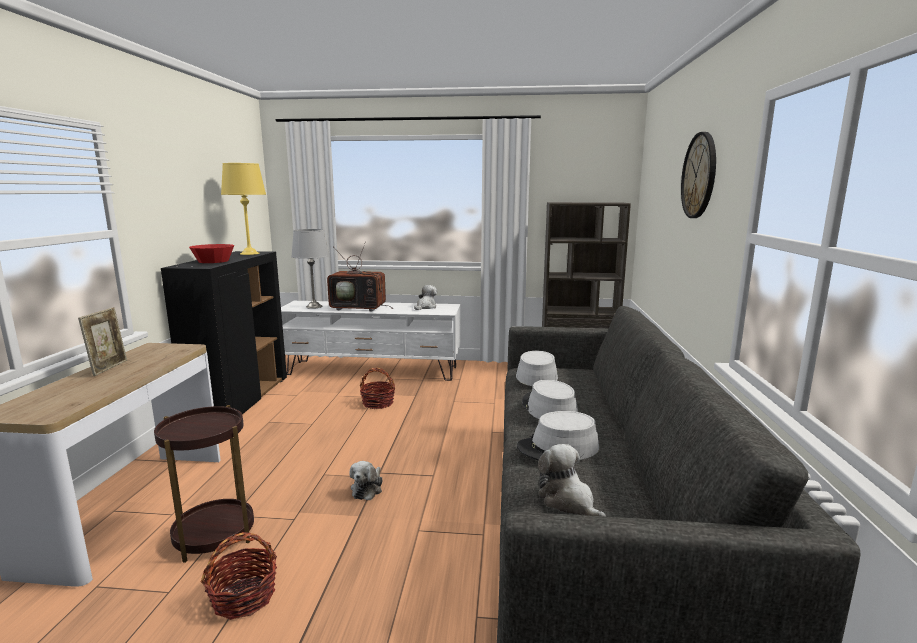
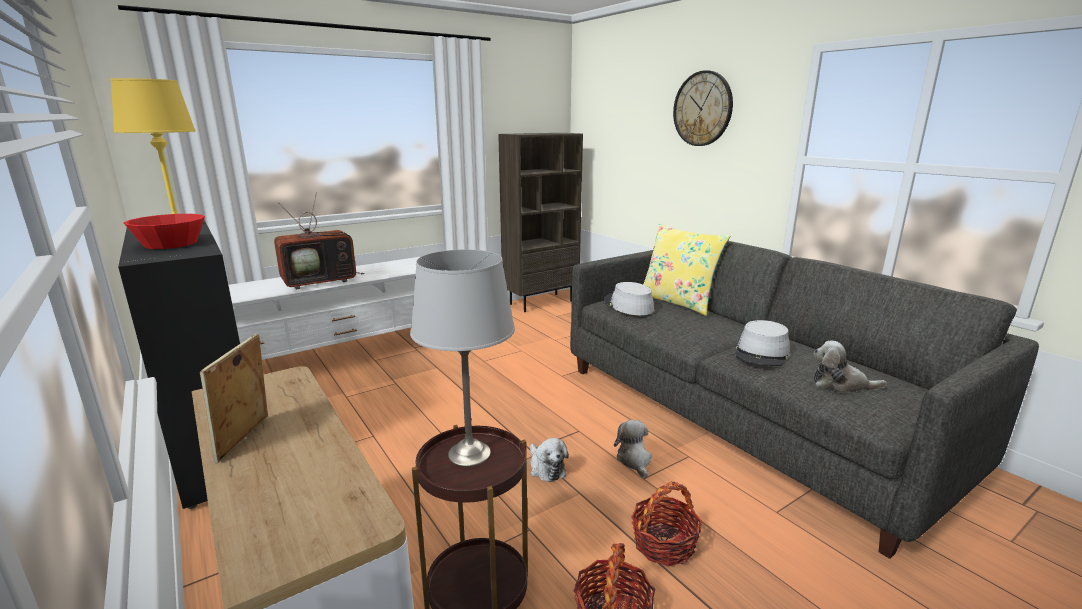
camera: 40 degrees left, 5 degrees up
picture frame [78,307,127,376] -> picture frame turned 135 degrees counterclockwise [200,333,268,463]
grey table lamp [291,229,330,309] -> grey table lamp moved to [410,249,515,466]
basket [360,368,395,409] -> basket moved to [631,482,702,566]
plush toy [414,285,437,310] -> plush toy moved to [614,420,651,479]
grey hat [522,380,578,419] -> none
none -> yellow pillow [643,223,730,316]

